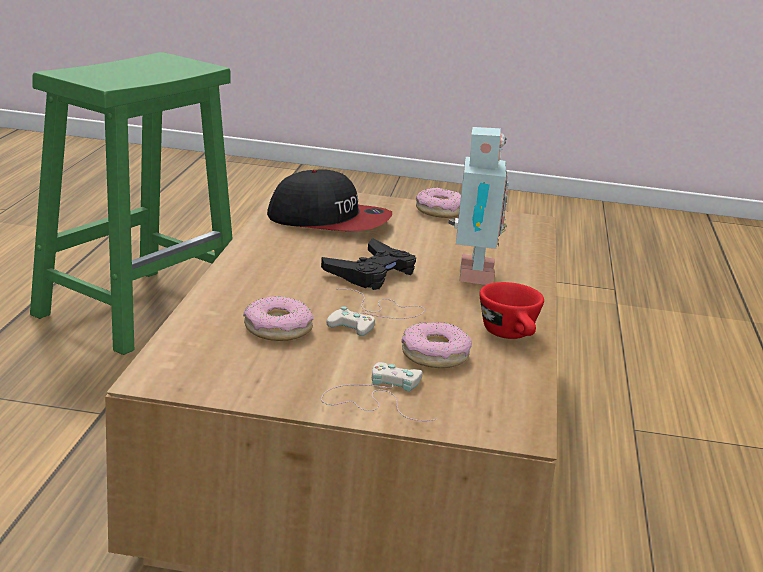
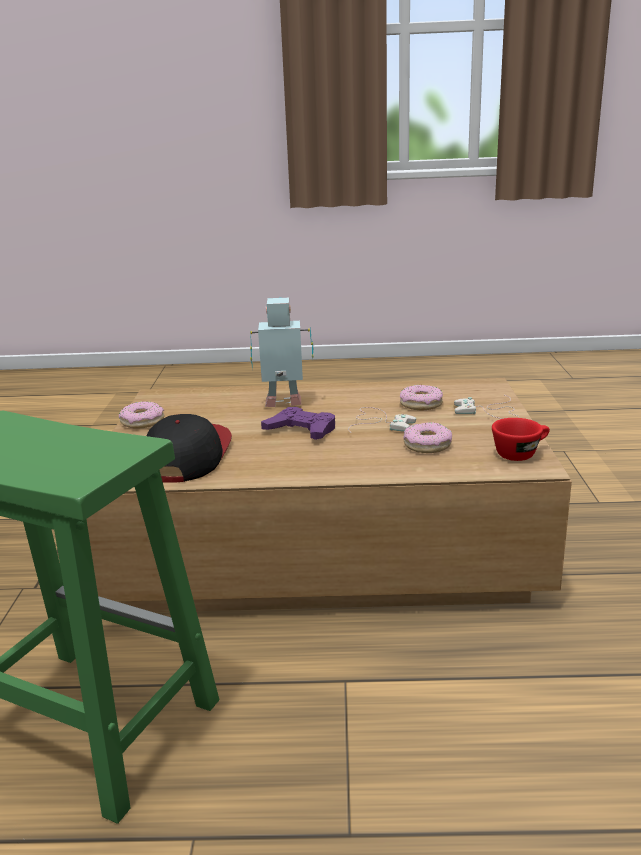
camera: 95 degrees left, 0 degrees up
black game controller [321,238,416,290] -> purple game controller [261,407,335,440]
red cup [480,282,544,339] -> red cup moved to [492,418,550,461]

